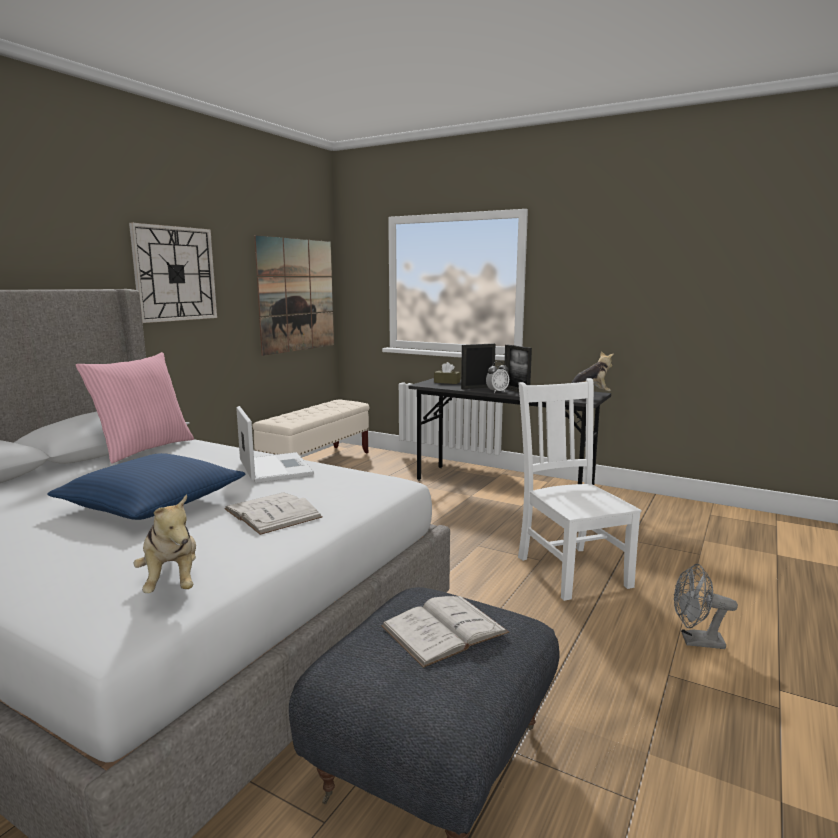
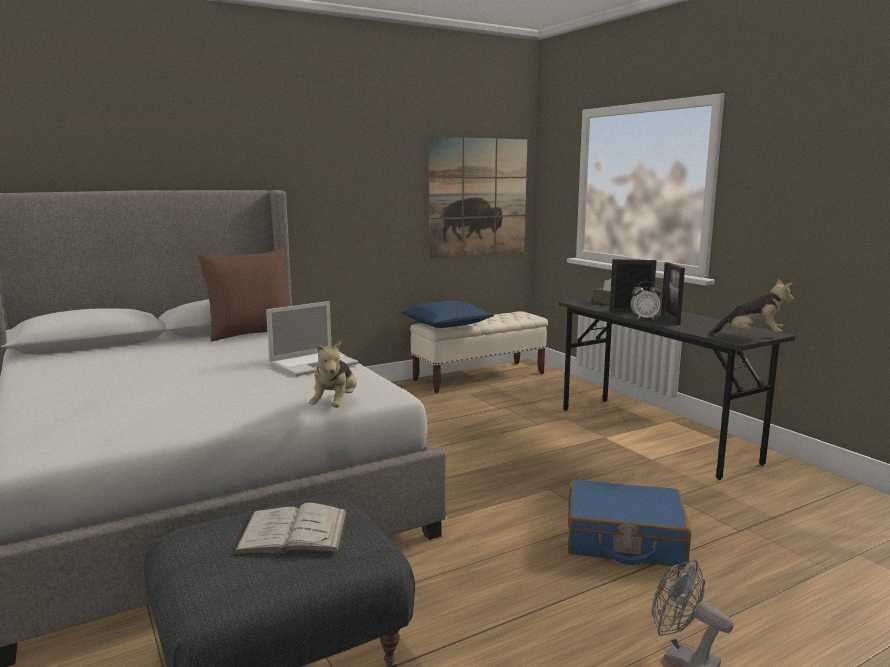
camera: 30 degrees right, 0 degrees up
blue pillow [48,453,245,520] -> blue pillow moved to [401,301,494,328]
pink pillow [76,352,194,463] -> brown pillow [197,248,291,341]
wall clock [129,223,217,323] -> none
plush toy [133,494,196,593] -> plush toy moved to [309,340,357,408]
white book [224,492,322,535] -> none
laptop [236,406,314,483] -> laptop turned 45 degrees clockwise [266,301,359,377]
white chair [518,378,641,601] -> blue suitcase [568,479,691,567]

